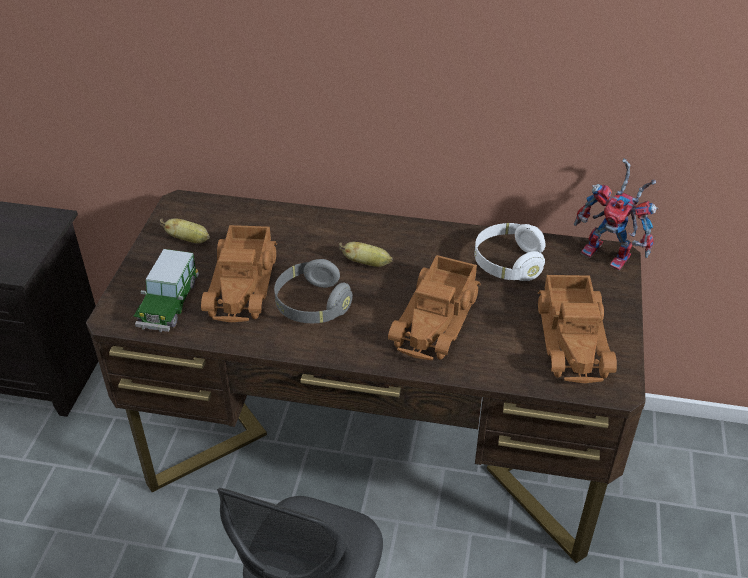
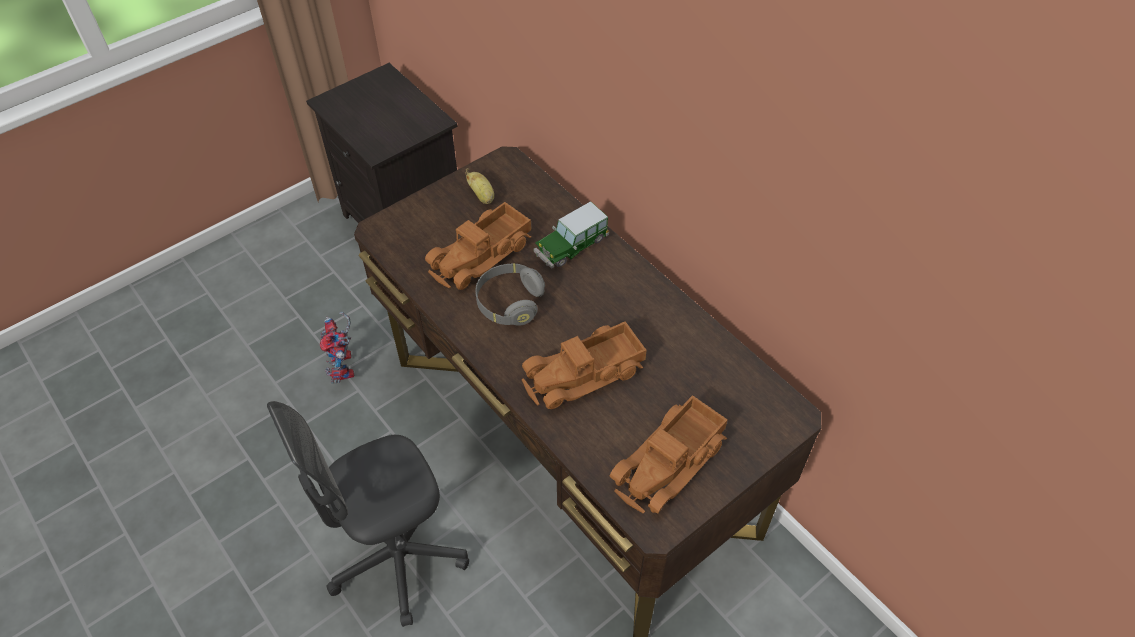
camera: 40 degrees right, 10 degrees up
toy car [134,249,199,332] -> toy car moved to [533,201,609,269]
banana [339,242,393,267] -> none
white headphones [475,223,546,281] -> none
toy robot [574,158,659,271] -> toy robot moved to [320,312,354,384]

